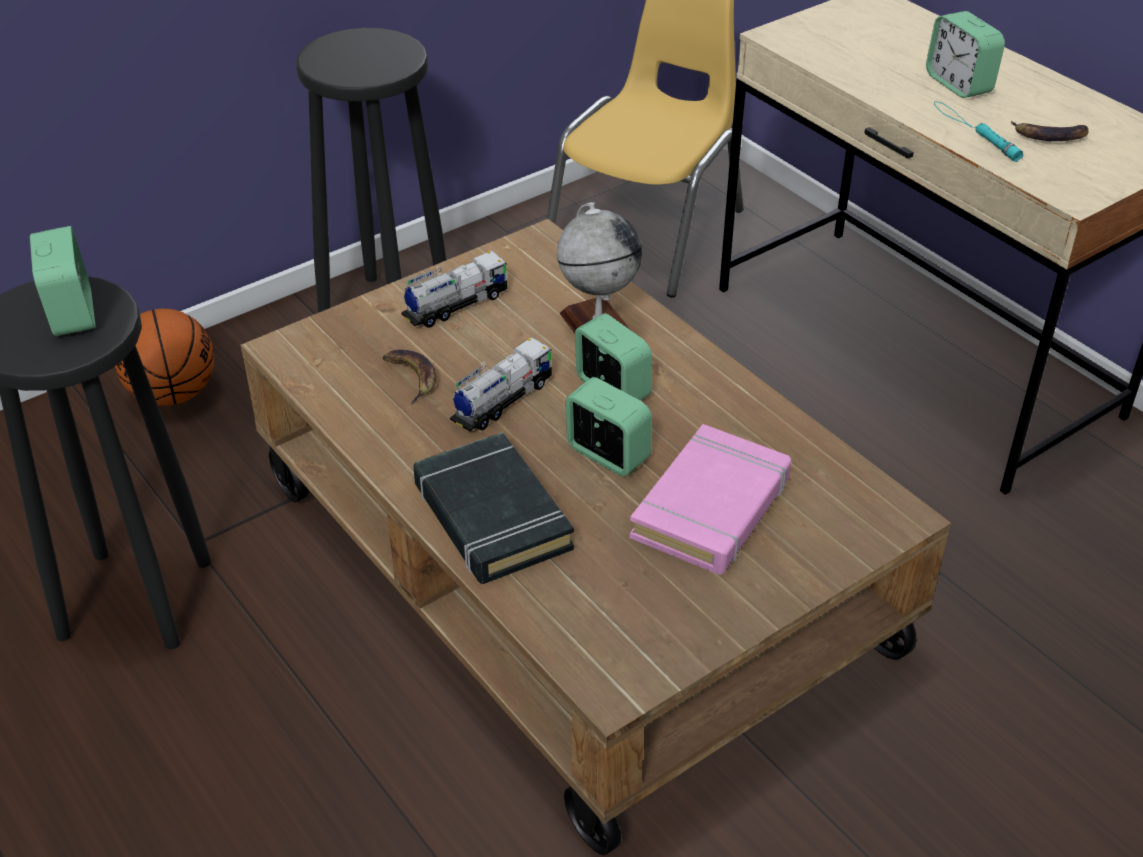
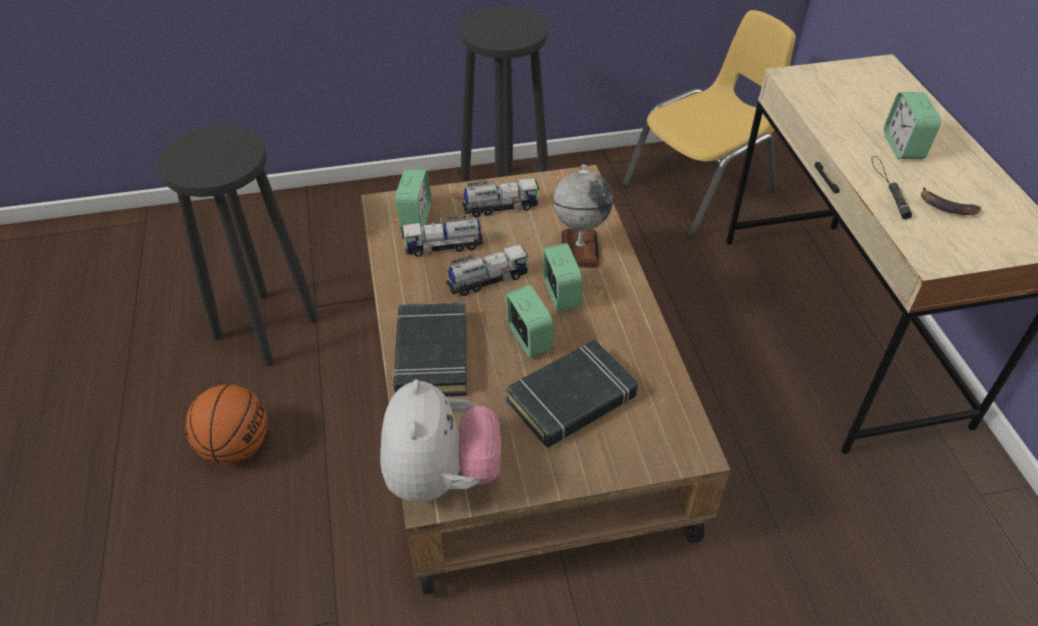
camera: 25 degrees right, 5 degrees up
alarm clock [30,226,96,336] -> alarm clock moved to [395,169,431,229]
basketball [115,309,214,406] -> basketball moved to [185,385,268,464]
banana [382,350,436,404] -> toy truck [401,214,483,257]
pink book [630,424,791,575] -> black book [506,340,638,447]
turquoise flashlight [934,101,1023,162] -> black flashlight [871,156,912,220]
none -> plush toy [380,379,501,502]

